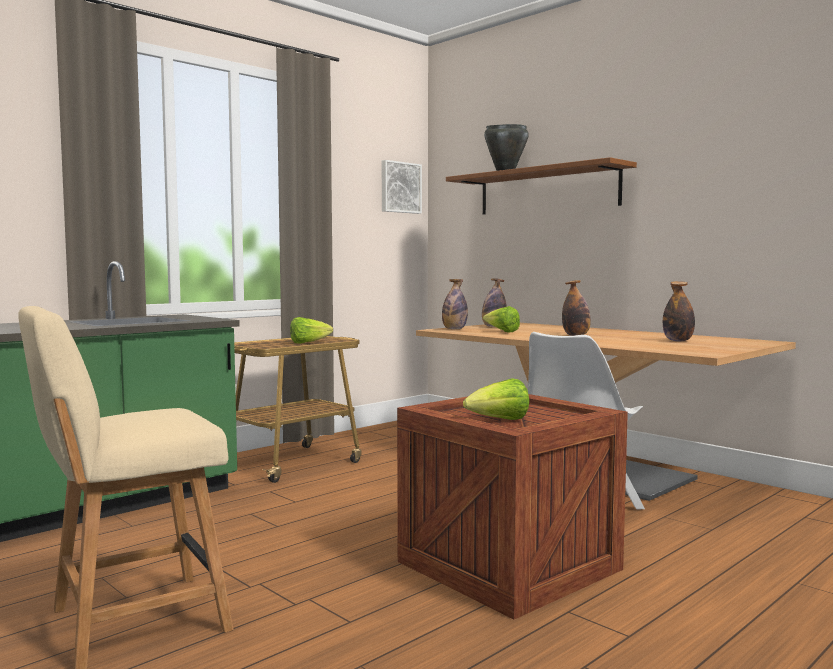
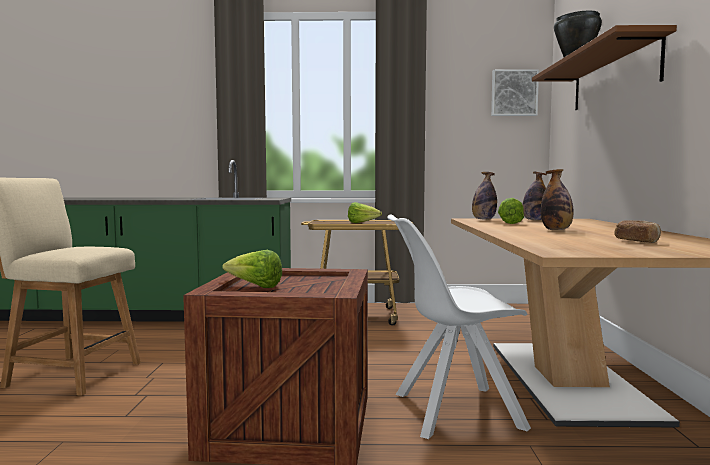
camera: 45 degrees right, 0 degrees up
bottle [663,281,695,341] -> bread [614,220,661,243]

